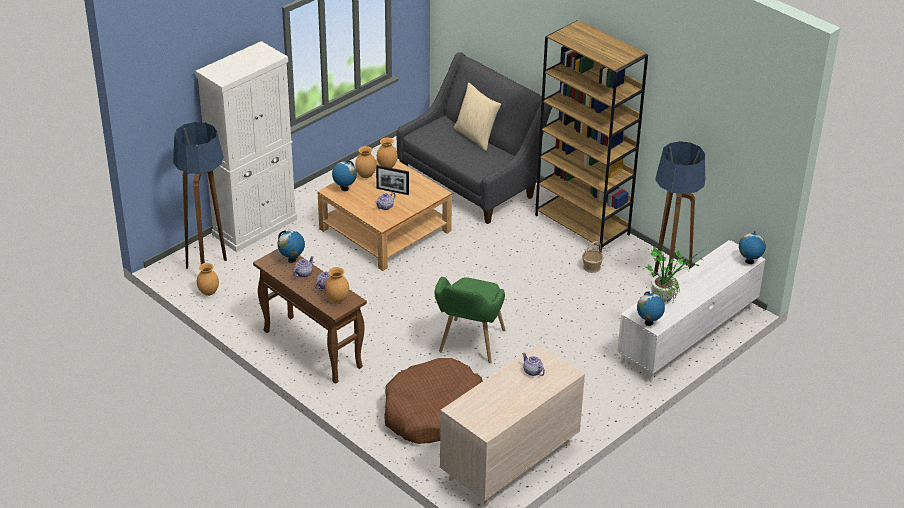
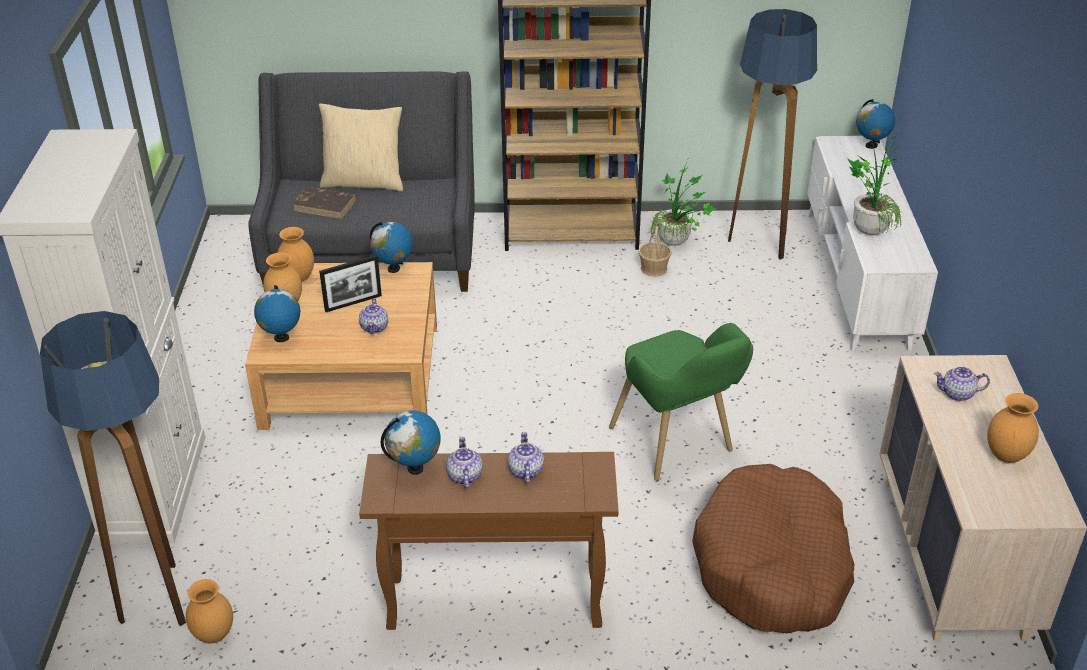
camera: 45 degrees left, 0 degrees up
brown vase [325,267,349,303] -> brown vase moved to [987,393,1039,463]
globe [637,291,665,326] -> globe moved to [370,222,413,273]
none -> brown book [293,187,357,219]
none -> potted plant [650,160,717,246]

